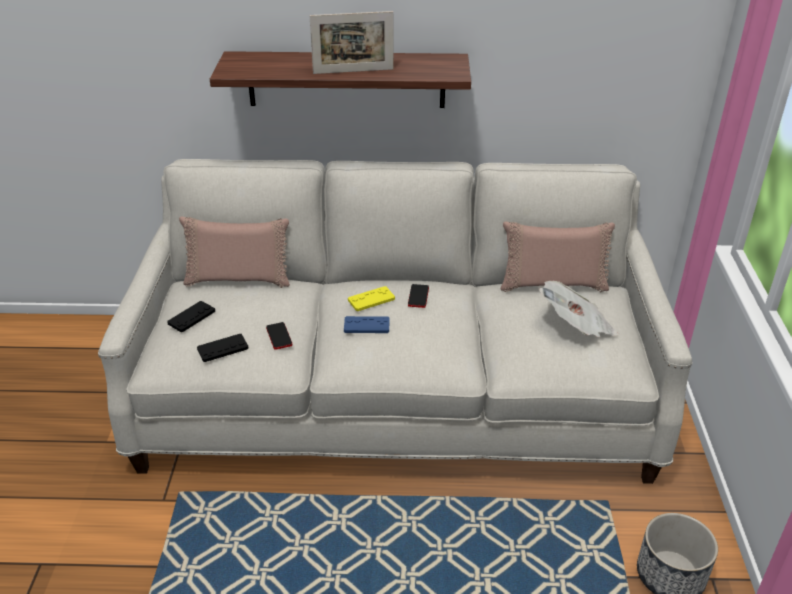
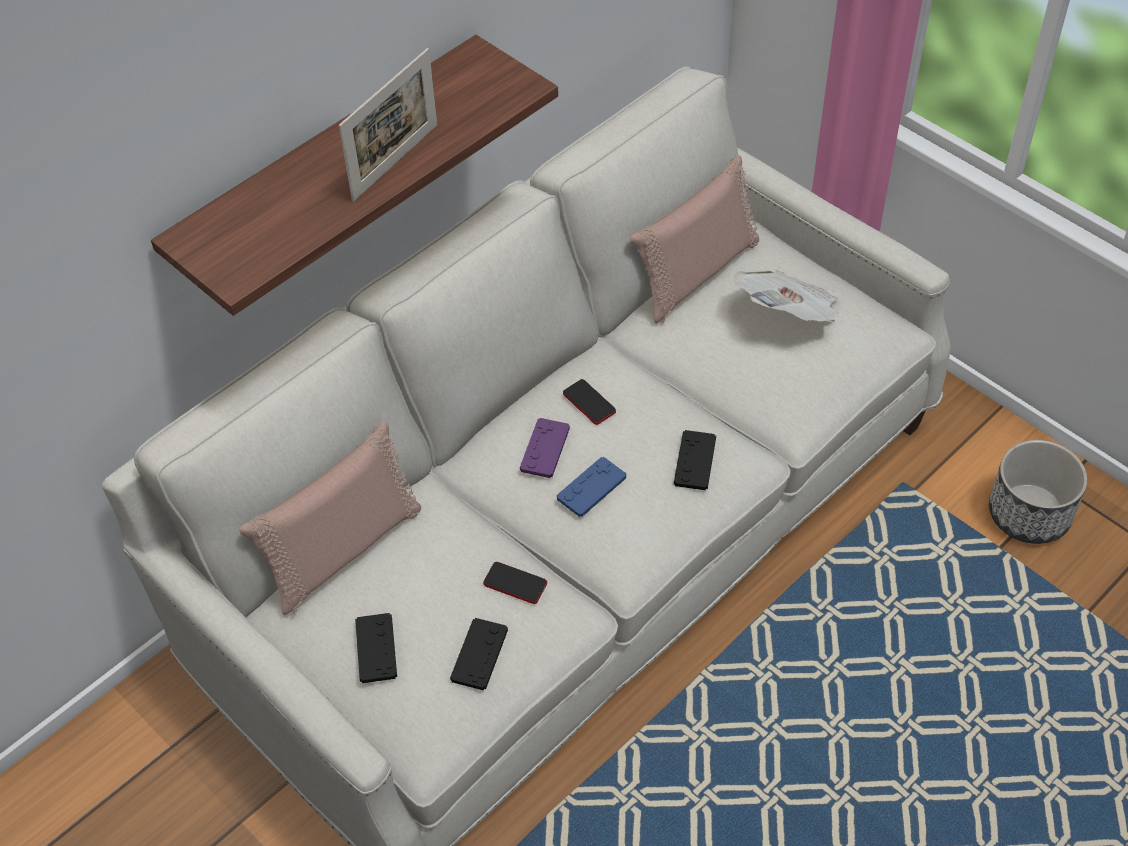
camera: 45 degrees left, 15 degrees up
yellow game controller [348,286,395,311] -> purple game controller [520,418,570,478]
none -> black game controller [674,430,716,490]

